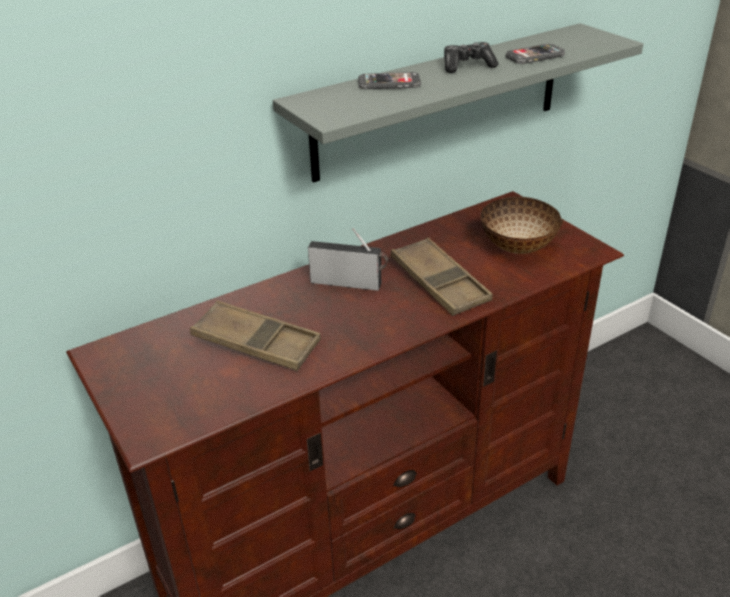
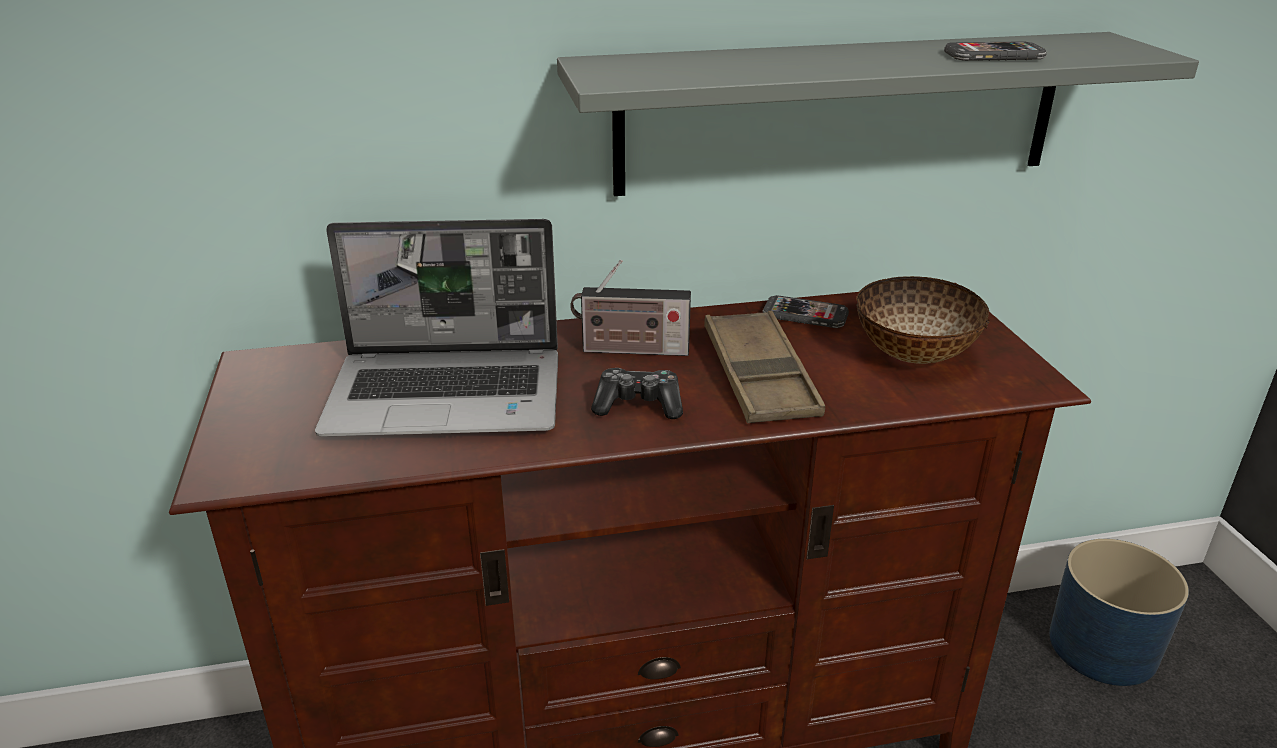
camera: 20 degrees right, 5 degrees down
brown tray [190,300,321,371] -> laptop [315,219,558,437]
radio [308,228,388,291] -> radio turned 150 degrees clockwise [570,259,691,356]
phone [358,72,421,89] -> phone moved to [762,295,849,328]
game controller [444,42,499,73] -> game controller moved to [591,368,683,419]
none -> blue planter [1049,539,1189,686]

